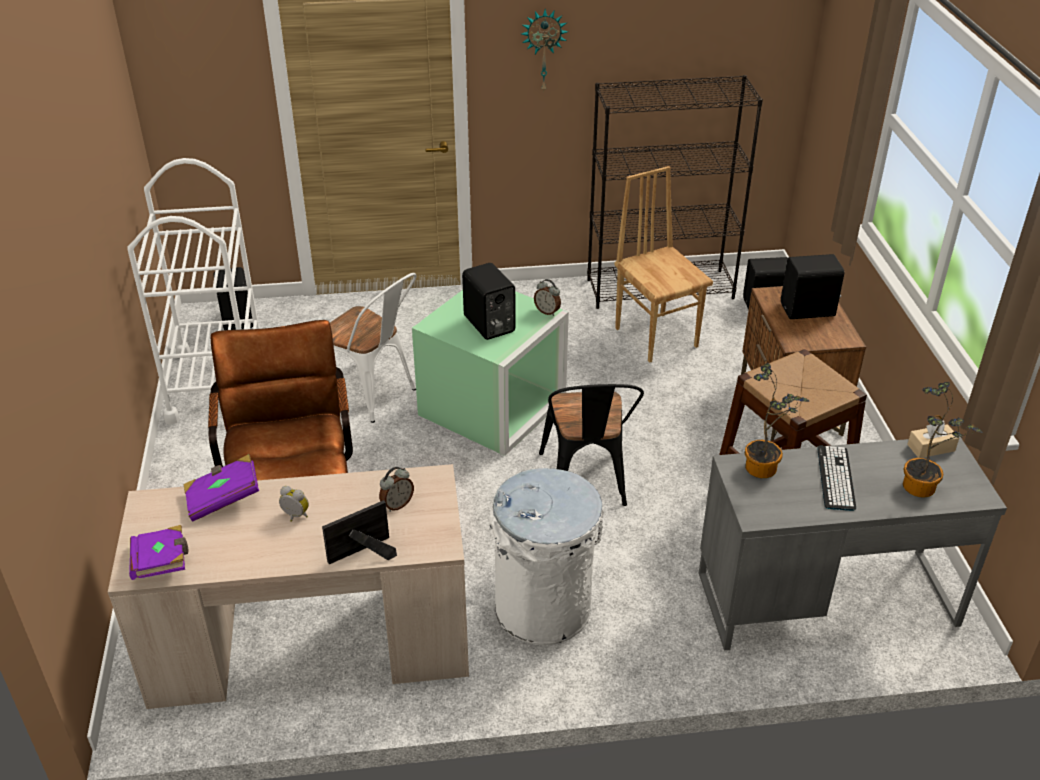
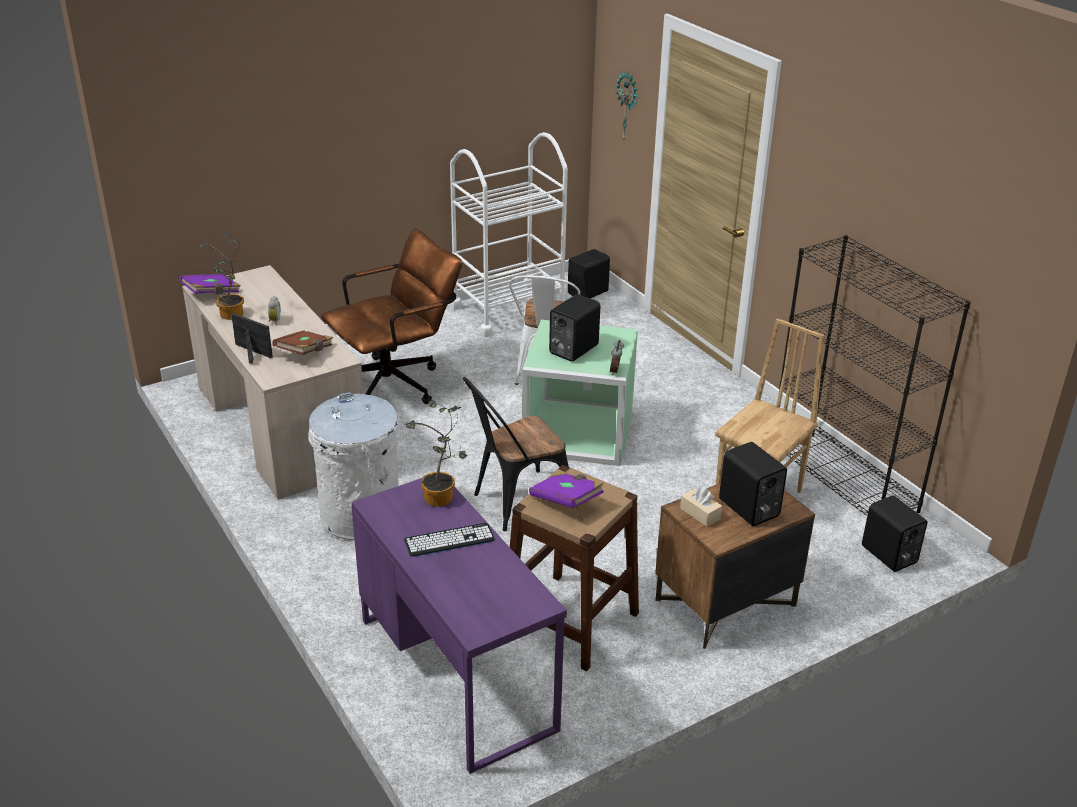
camera: 65 degrees right, 5 degrees down
purple book [184,454,259,521] -> purple book moved to [529,471,604,508]
alarm clock [379,467,414,512] -> brown book [272,330,333,355]
wall clock [522,9,568,93] -> wall clock moved to [615,71,638,140]
grey desk [699,436,1007,650] -> purple desk [352,478,567,774]
potted plant [903,382,982,498] -> potted plant moved to [198,232,244,320]
beige tissue box [907,419,959,458] -> beige tissue box moved to [680,486,722,527]

